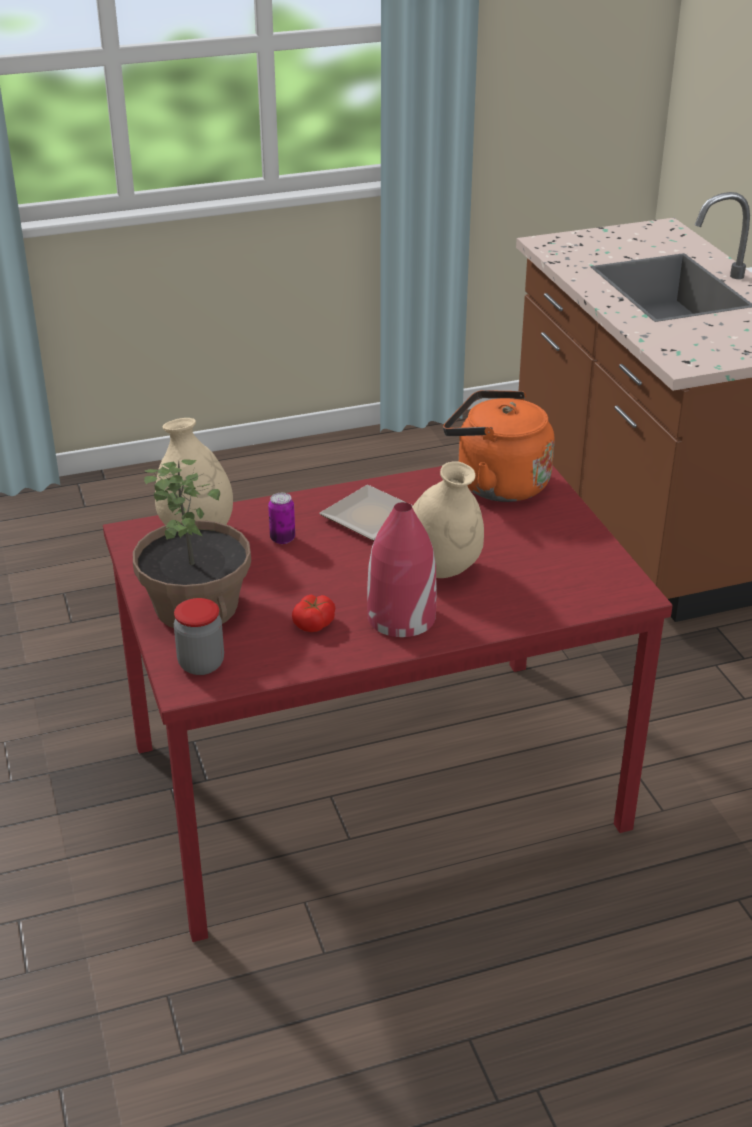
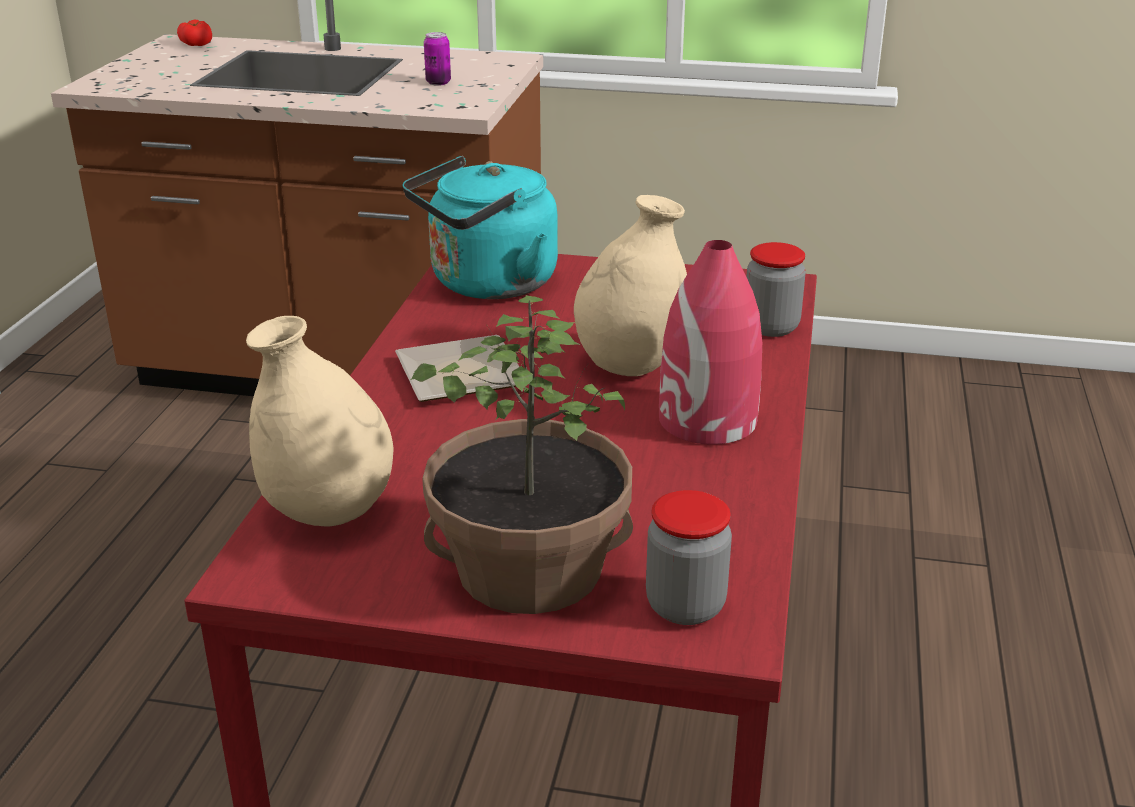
camera: 60 degrees left, 5 degrees down
can [268,493,295,544] -> can moved to [424,32,451,86]
tomato [292,594,335,632] -> tomato moved to [177,20,212,46]
orange kettle [443,390,554,502] -> turquoise kettle [403,156,558,299]
none -> jar [746,242,806,337]

